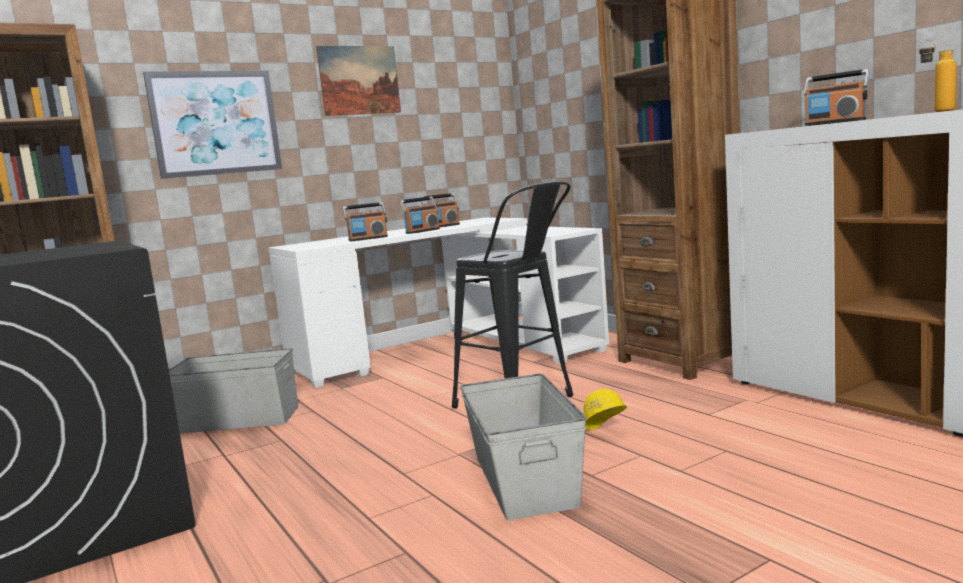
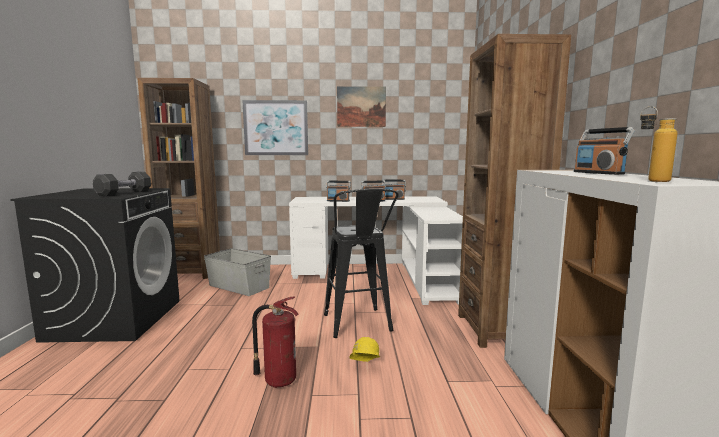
camera: 30 degrees right, 0 degrees up
grey storage box [460,373,587,521] -> fire extinguisher [252,297,298,388]
none -> black dumbbell [93,172,151,196]

